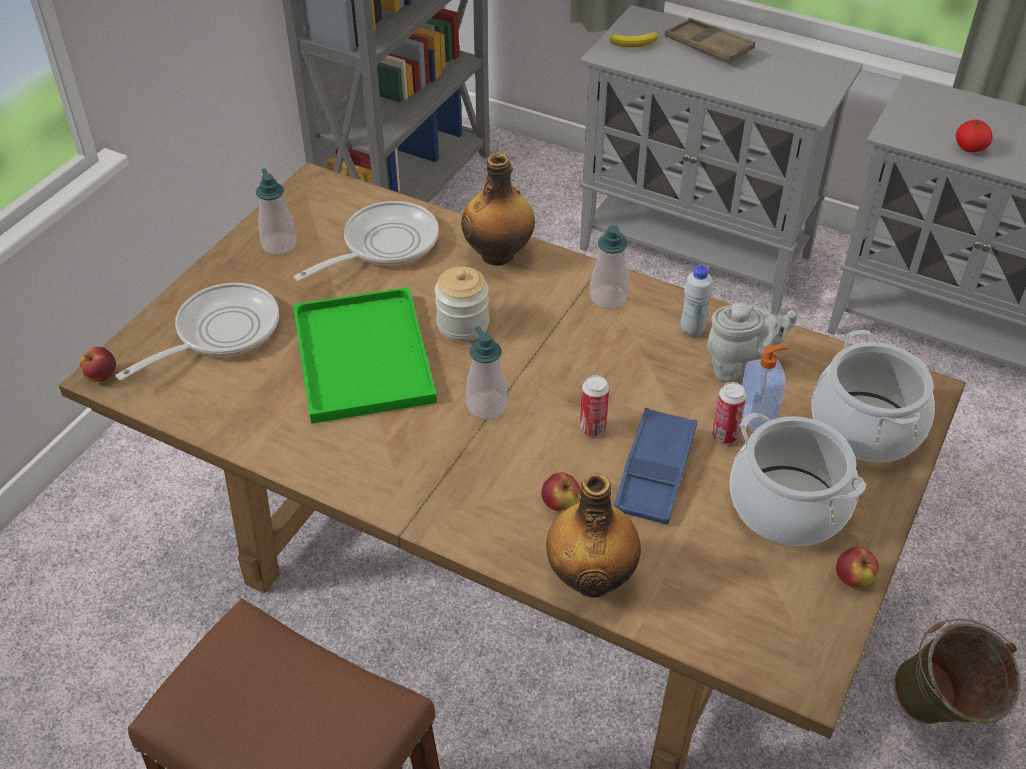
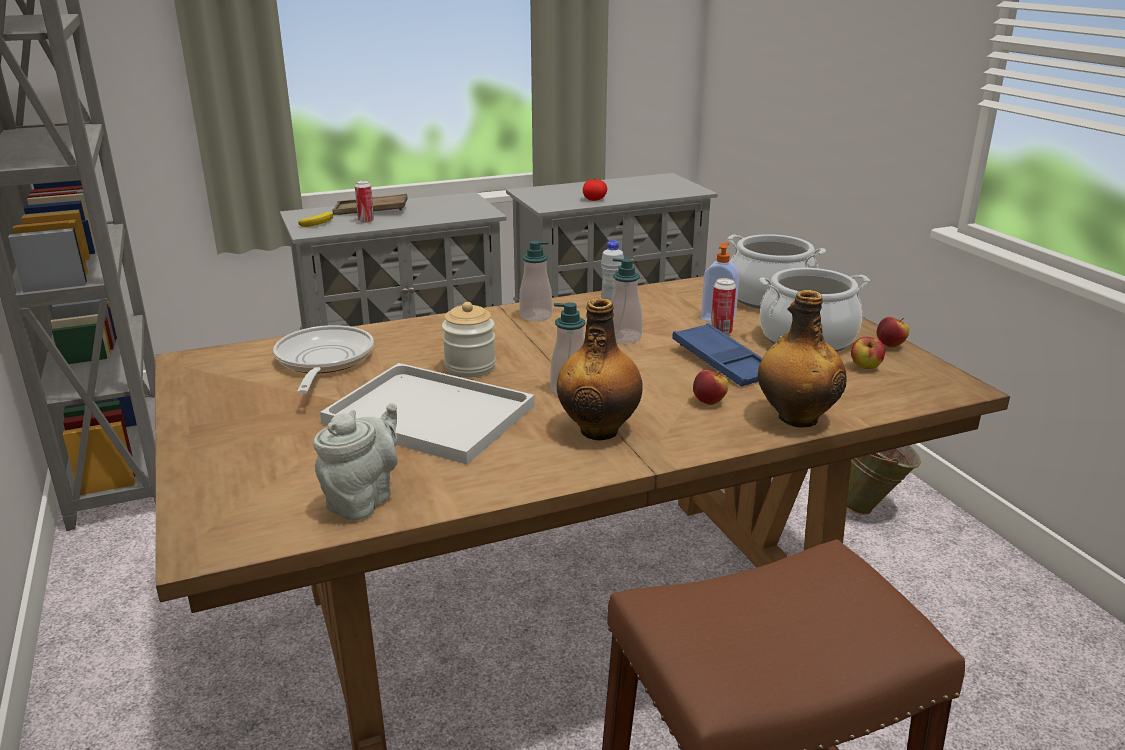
camera: 50 degrees left, 20 degrees down
apple [79,347,116,382] -> apple moved to [851,337,885,369]
frying pan [115,283,279,380] -> none
soap dispenser [256,168,297,255] -> soap dispenser moved to [611,258,642,344]
green tray [293,287,437,424] -> white tray [320,363,535,464]
bottle [461,153,535,266] -> bottle moved to [557,298,643,440]
can [580,375,609,437] -> can moved to [355,180,374,223]
grey teapot [708,302,797,382] -> grey teapot moved to [313,403,398,521]

